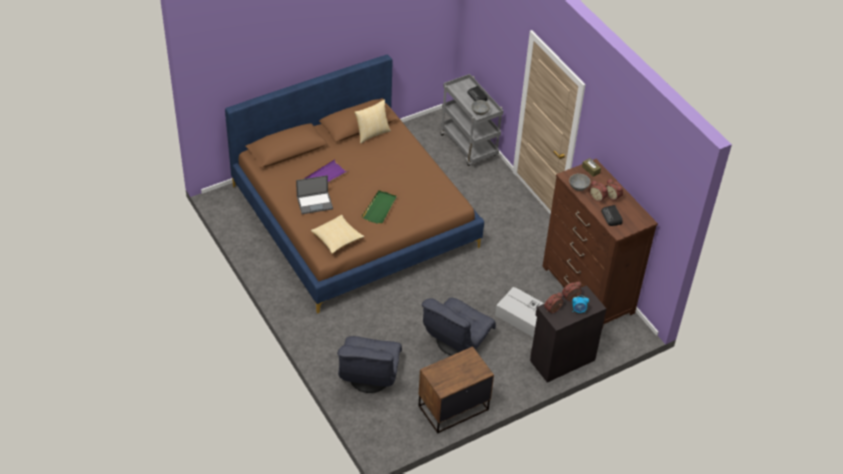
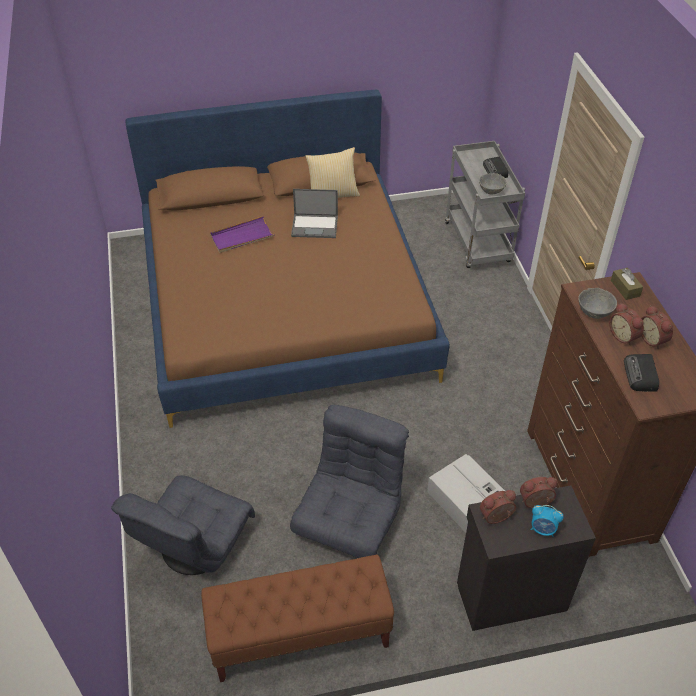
camera: 20 degrees right, 0 degrees up
laptop [296,175,333,214] -> laptop moved to [291,189,338,238]
pillow [311,214,364,254] -> none
green tray [362,190,397,224] -> none
brown nightstand [418,346,494,434] -> brown bench [201,555,394,682]
grey armchair [422,298,496,356] -> grey armchair turned 150 degrees clockwise [290,405,409,558]

